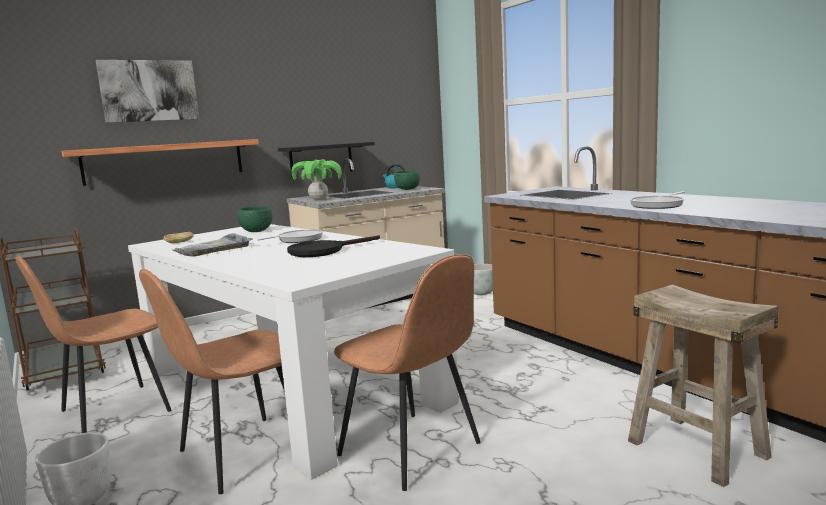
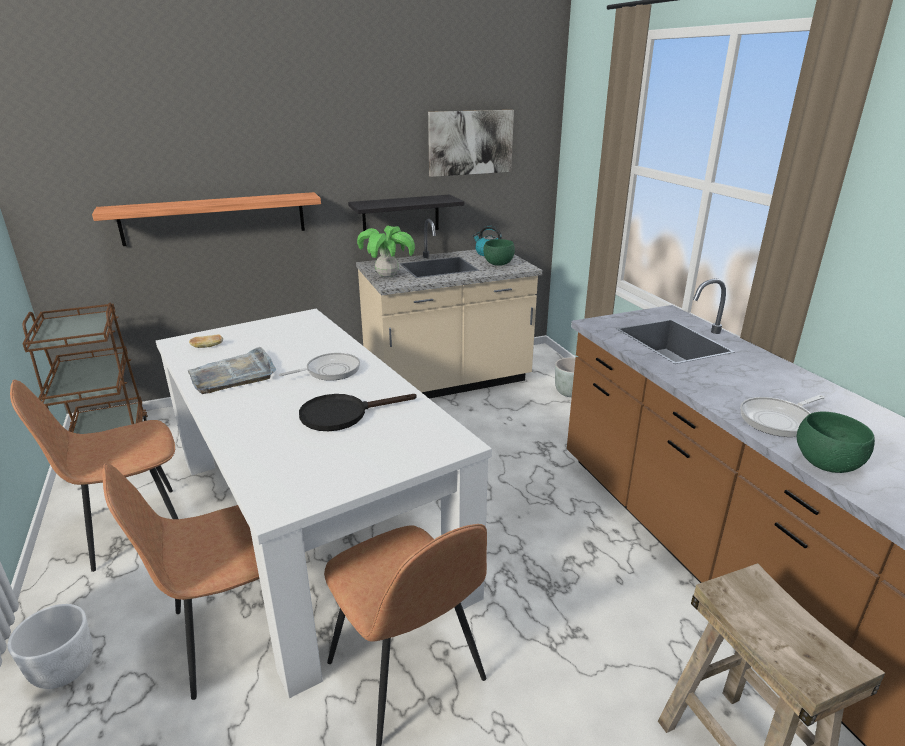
camera: 10 degrees right, 15 degrees up
picture [96,60,199,123] -> picture moved to [428,110,514,177]
green bowl [237,206,272,232] -> green bowl moved to [797,412,875,473]

